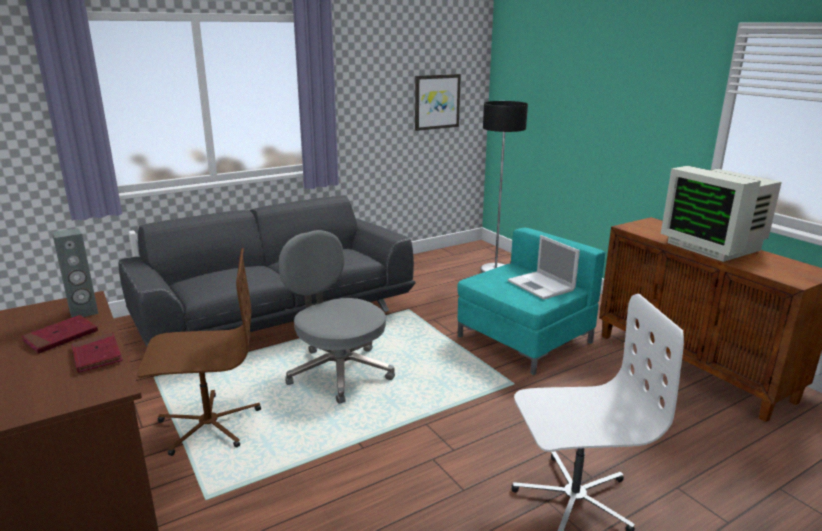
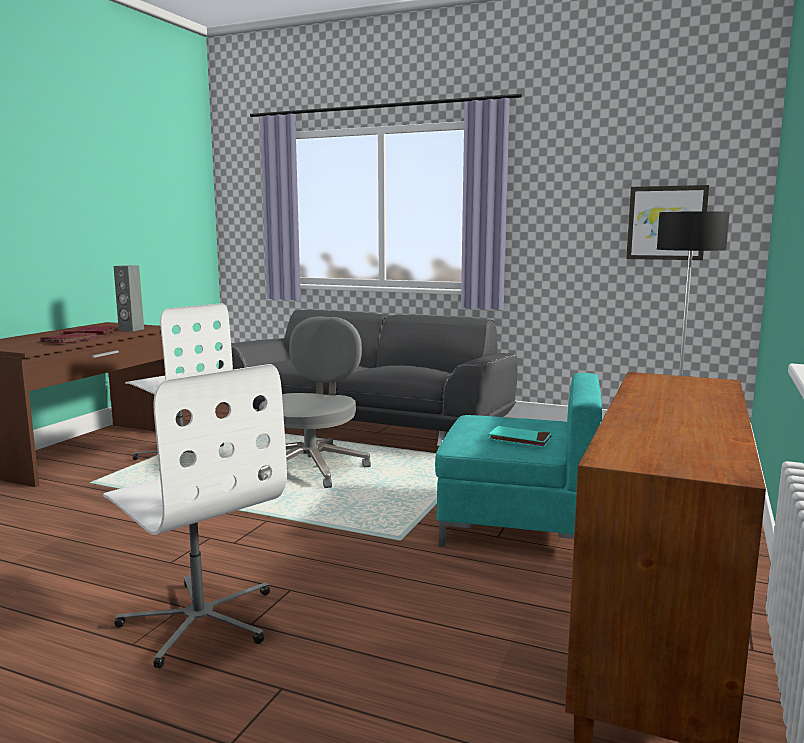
camera: 55 degrees right, 10 degrees down
brown office chair [137,248,261,456] -> white office chair [125,303,233,471]
laptop [507,235,580,299] -> turquoise book [488,426,552,448]
monitor [661,166,782,262] -> none

